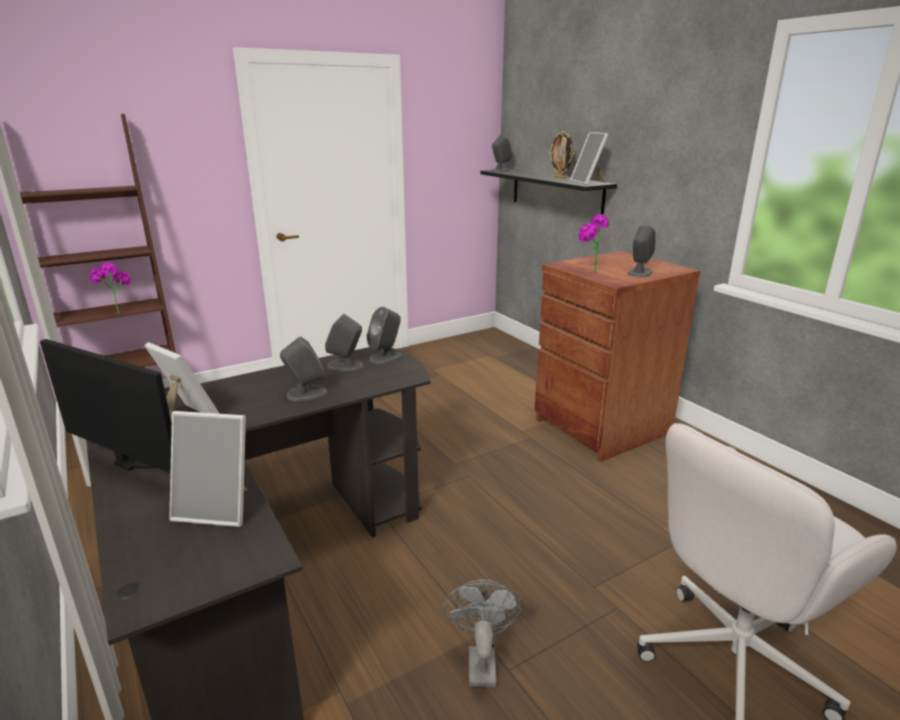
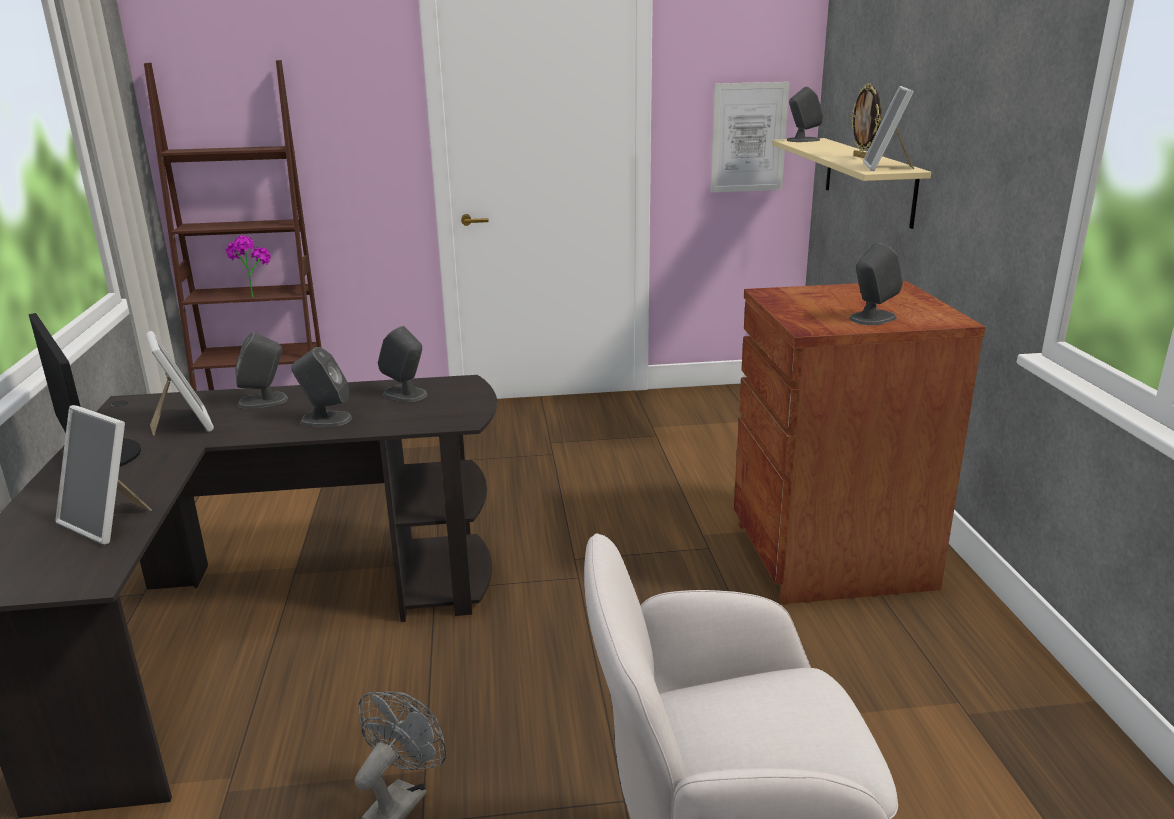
camera: 25 degrees right, 0 degrees up
grey speaker [367,307,402,364] -> grey speaker moved to [235,332,288,409]
black shelf [480,169,617,215] -> beige shelf [772,138,931,229]
potted plant [578,214,609,272] -> none
none -> picture [710,82,789,193]

